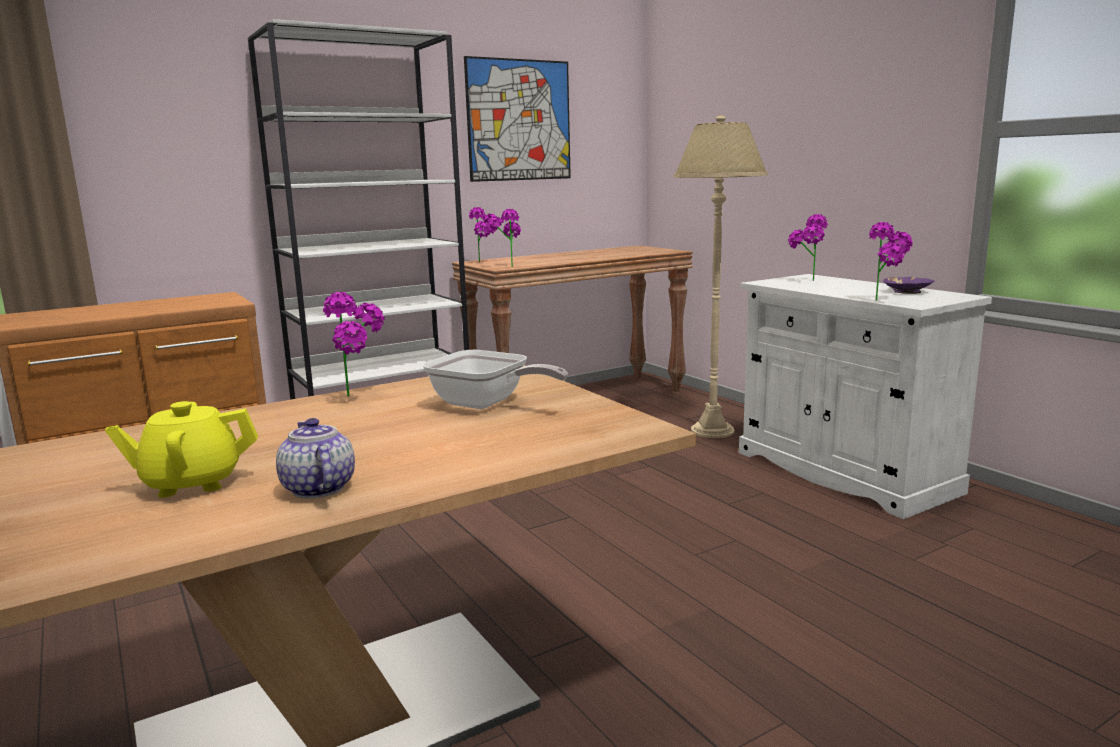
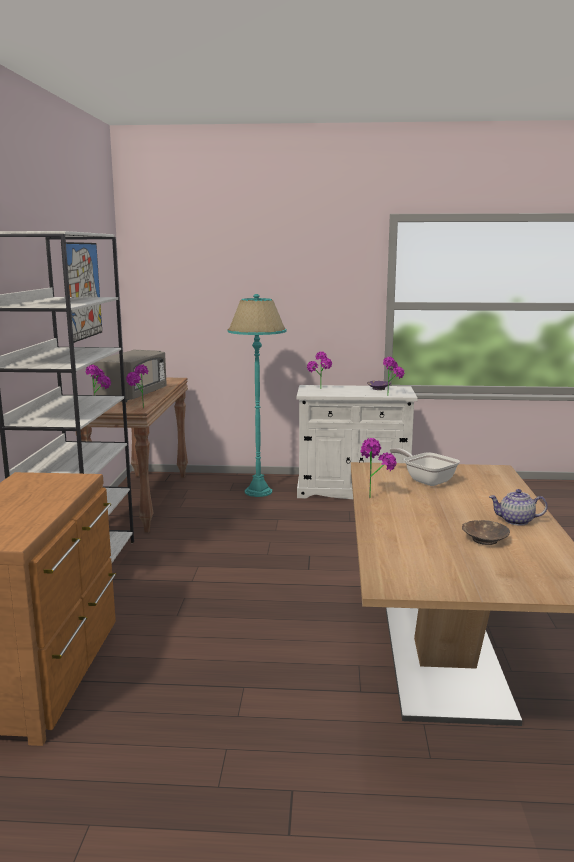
camera: 55 degrees left, 0 degrees up
yellow teapot [105,401,258,498] -> brown bowl [462,520,510,545]
frying pan [423,350,568,409] -> frying pan turned 105 degrees counterclockwise [390,448,460,486]
beige floor lamp [673,115,768,438] -> turquoise floor lamp [228,294,286,497]
none -> grey microwave [91,350,167,402]

